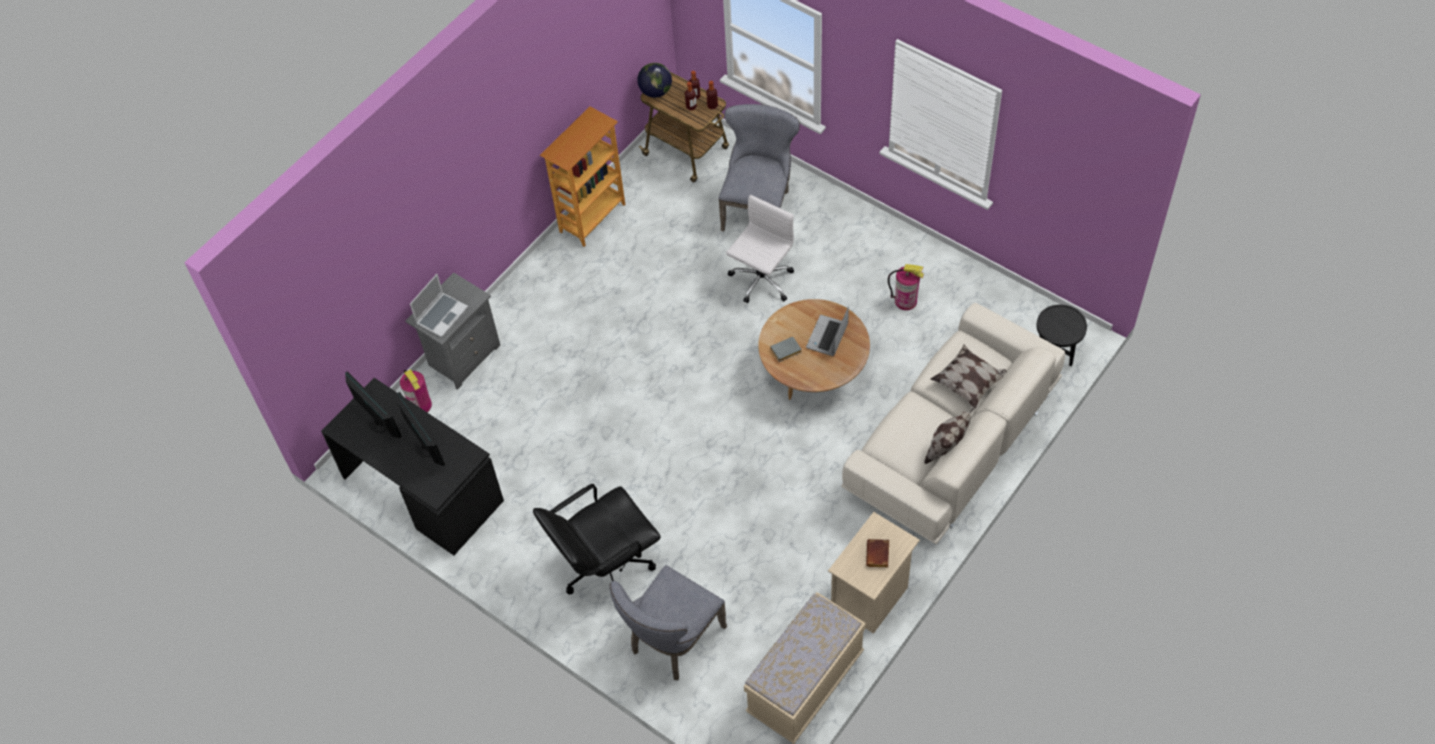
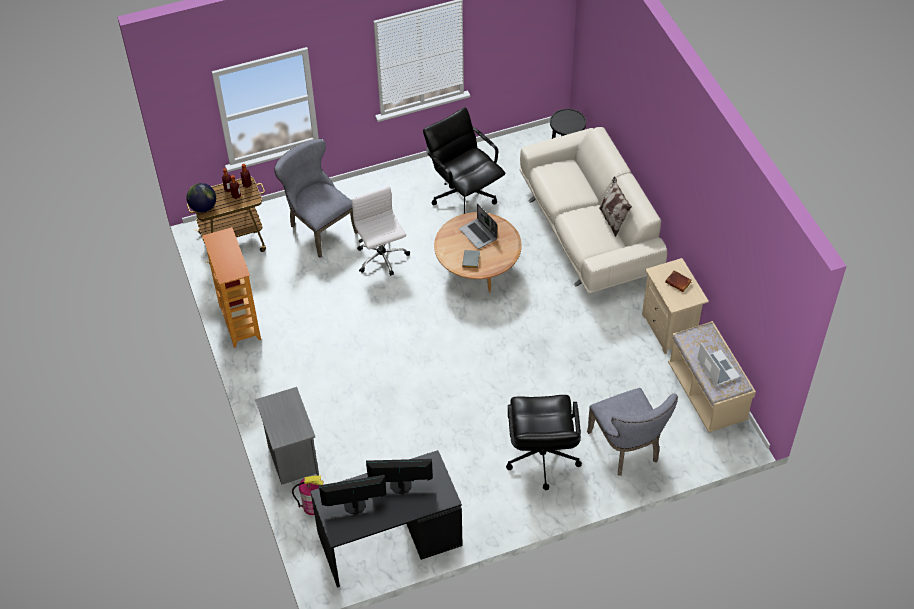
camera: 60 degrees left, 5 degrees down
laptop [410,274,468,337] -> laptop moved to [697,343,740,387]
fire extinguisher [888,264,924,310] -> black office chair [423,107,505,214]
pillow [931,345,1007,409] -> none

